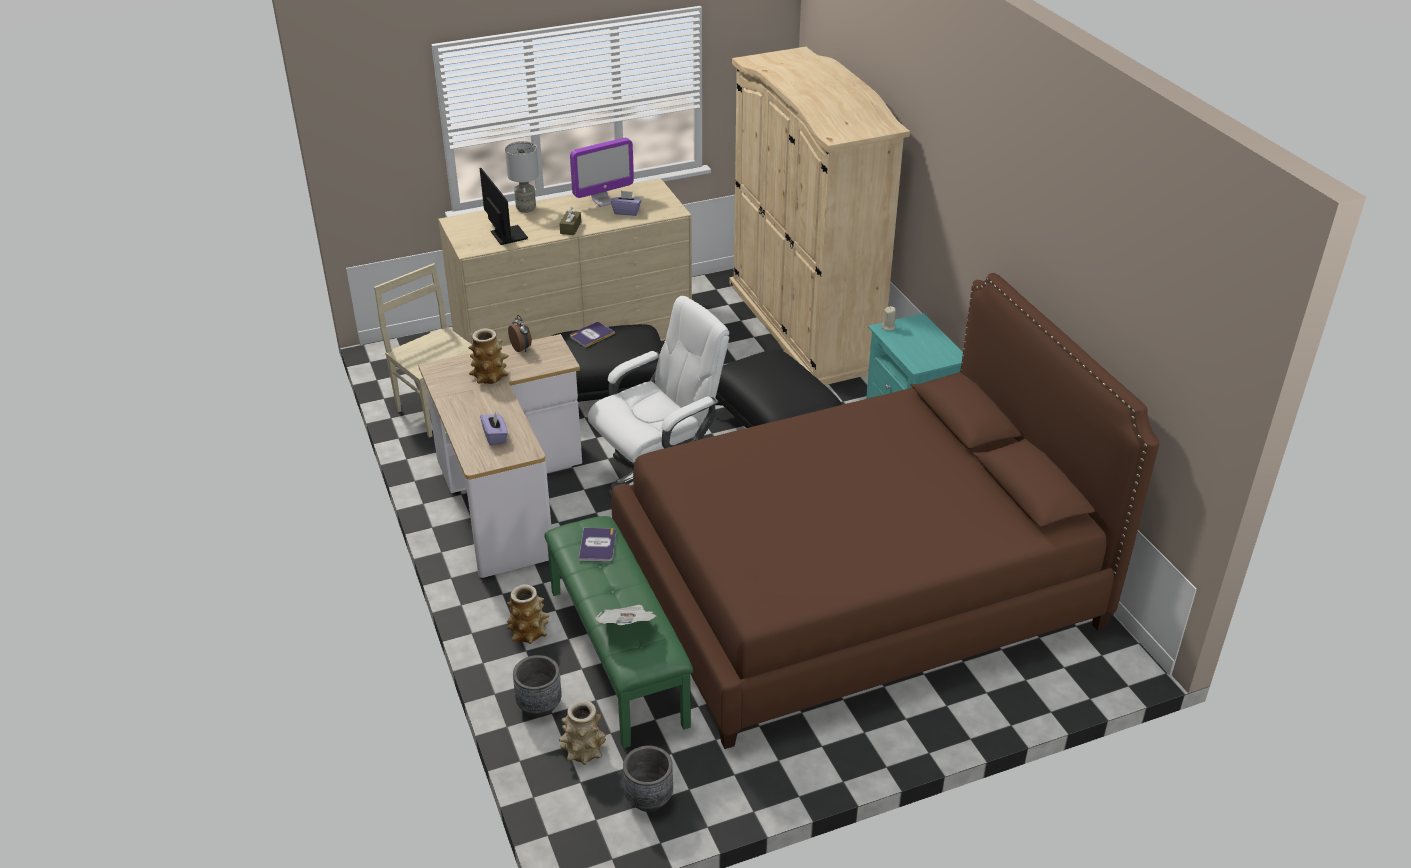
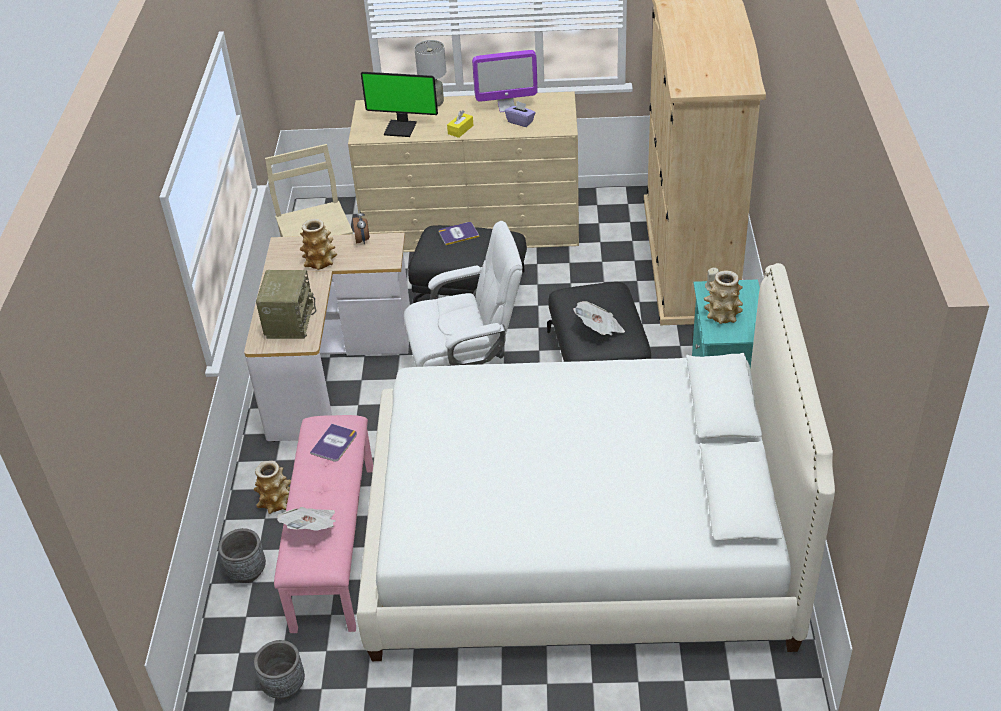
camera: 25 degrees right, 5 degrees up
monitor [480,168,528,245] -> monitor turned 105 degrees clockwise [361,72,438,137]
purple tissue box [480,411,508,446] -> radio [256,270,316,339]
green bench [544,516,693,749] -> pink bench [274,415,373,633]
brown tissue box [559,207,581,235] -> yellow tissue box [447,110,474,138]
vase [559,700,606,765] -> vase moved to [704,270,743,324]
brown bed [611,273,1159,749] -> white bed [357,263,835,661]
none -> newspaper [573,301,625,335]

